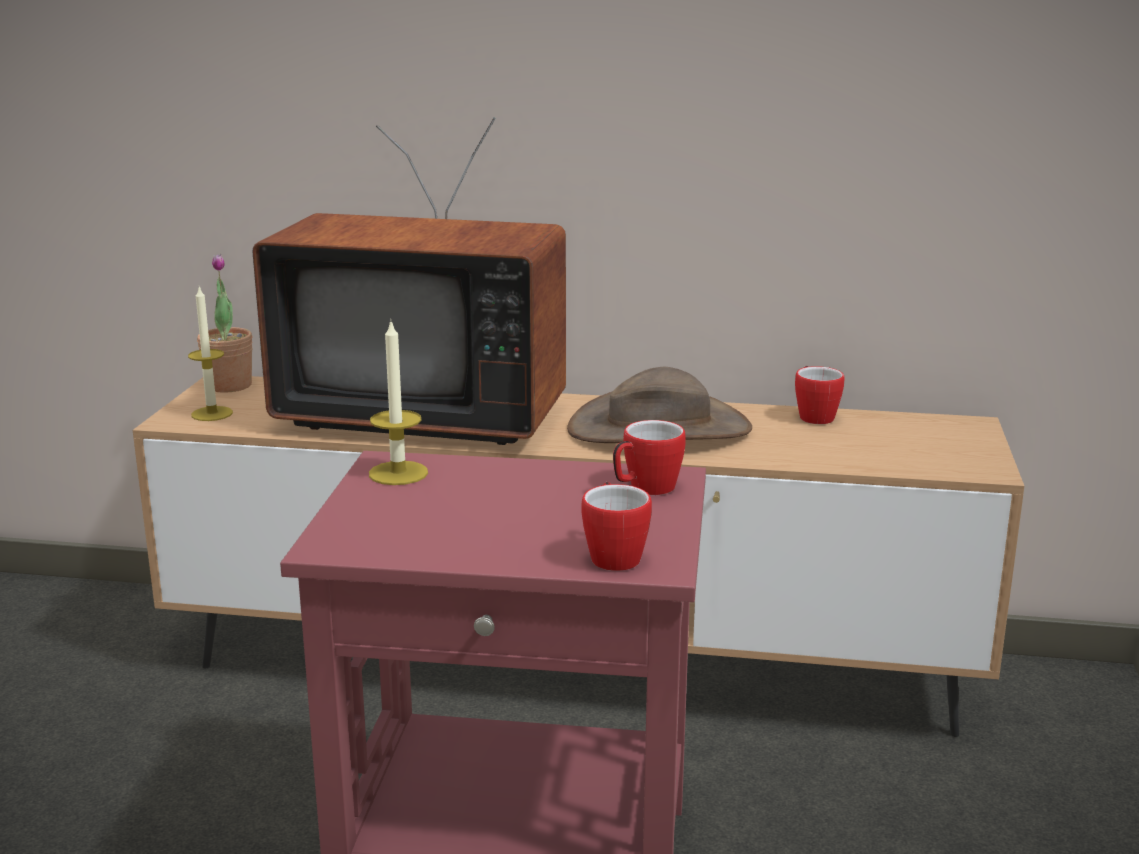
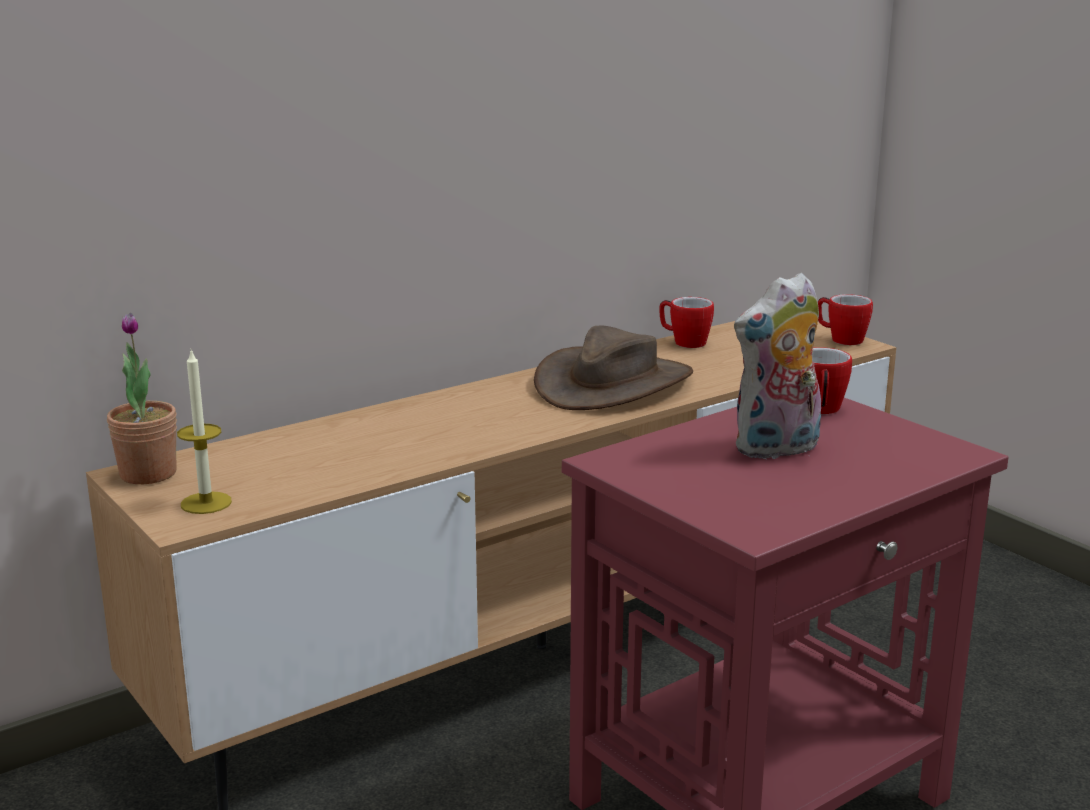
camera: 45 degrees left, 0 degrees up
television [253,118,566,445] -> none
candle [369,319,428,485] -> none
mug [582,482,652,571] -> mug moved to [818,294,873,345]
none -> plush toy [734,273,821,460]

